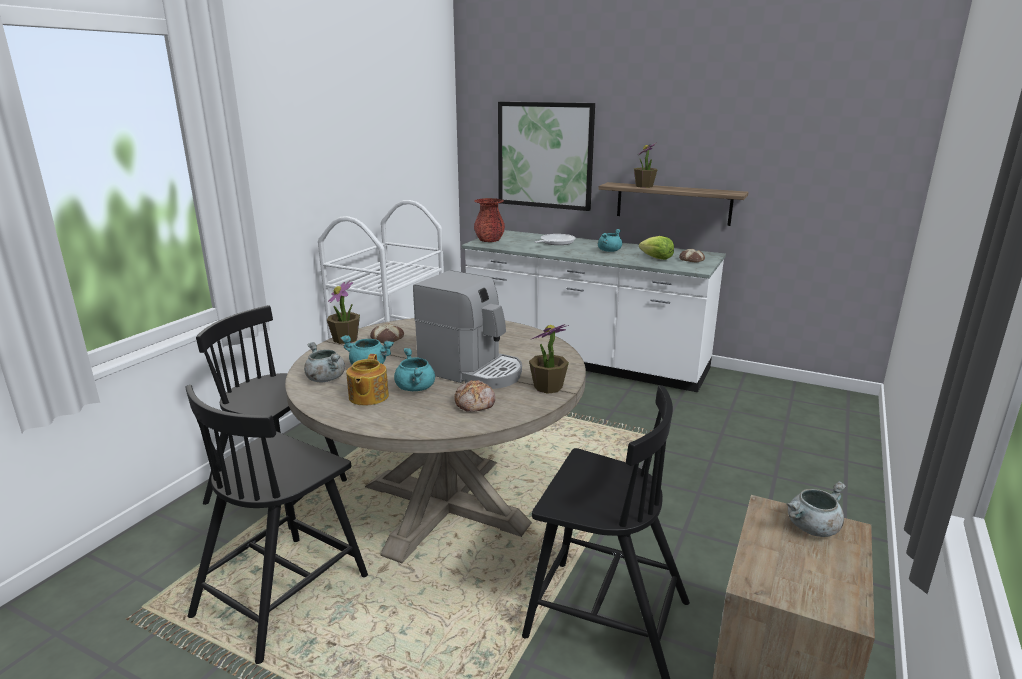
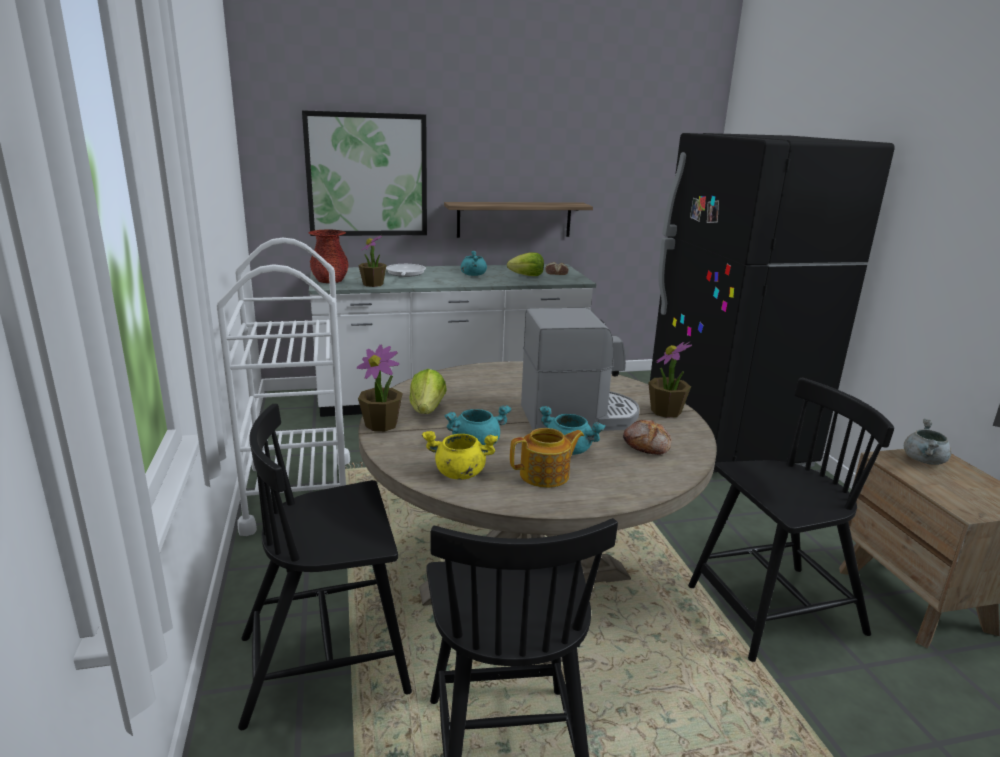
camera: 40 degrees left, 0 degrees up
grey cooking pot [304,342,345,382] -> yellow cooking pot [422,431,498,480]
teapot [346,354,389,405] -> teapot turned 75 degrees counterclockwise [510,428,584,488]
bread [370,323,404,343] -> lettuce [409,369,447,414]
potted plant [634,143,657,188] -> potted plant moved to [358,236,386,287]
none -> black fridge [650,133,895,472]

